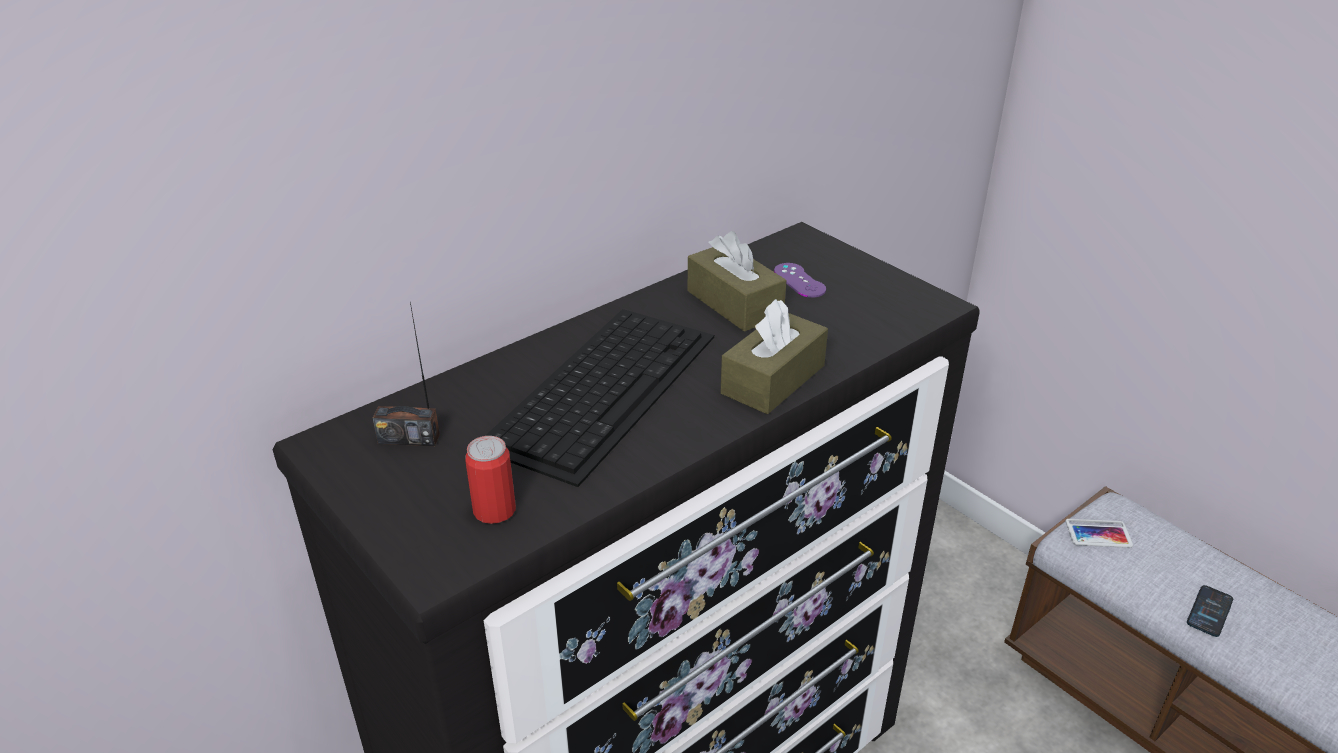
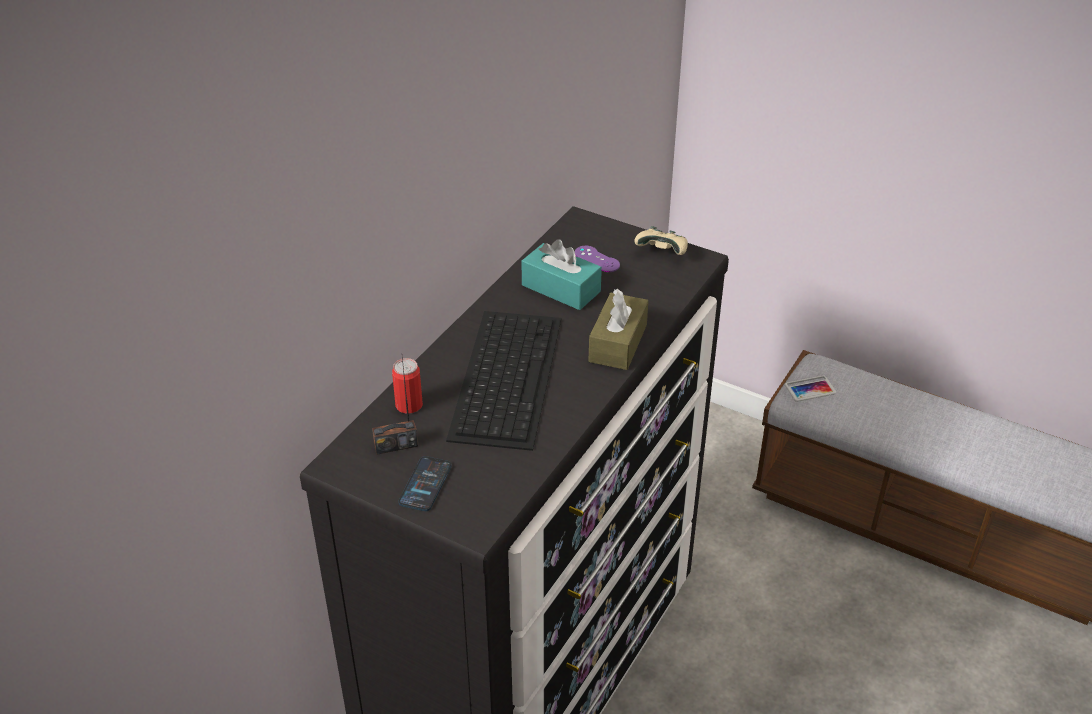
camera: 20 degrees left, 5 degrees up
can [465,436,516,524] -> can moved to [392,358,423,414]
brown tissue box [688,231,786,332] -> turquoise tissue box [521,239,602,310]
phone [1187,585,1233,637] -> phone moved to [398,456,452,511]
none -> beige game controller [634,226,688,255]

